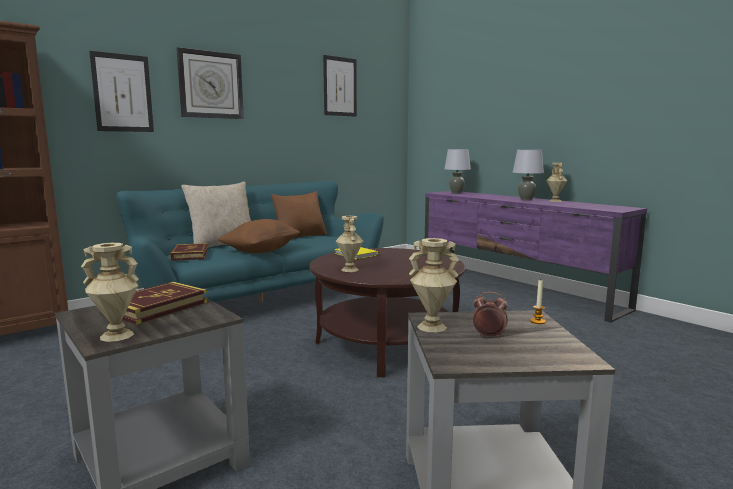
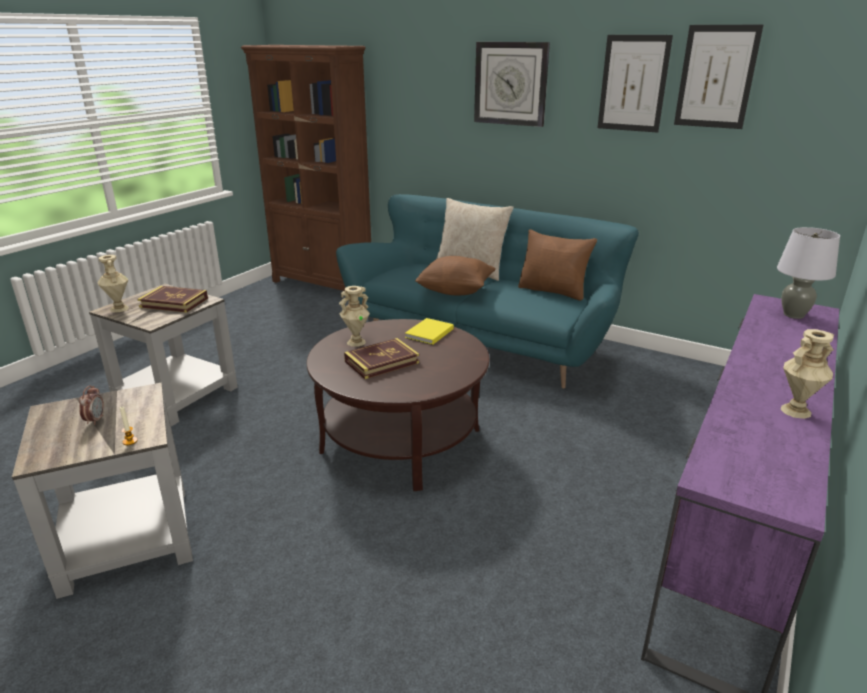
camera: 70 degrees right, 15 degrees up
picture [89,51,154,132] -> picture moved to [598,35,673,133]
book [170,243,208,261] -> book moved to [344,338,419,379]
beige vase [409,238,459,332] -> none
grey table lamp [513,150,544,201] -> none

